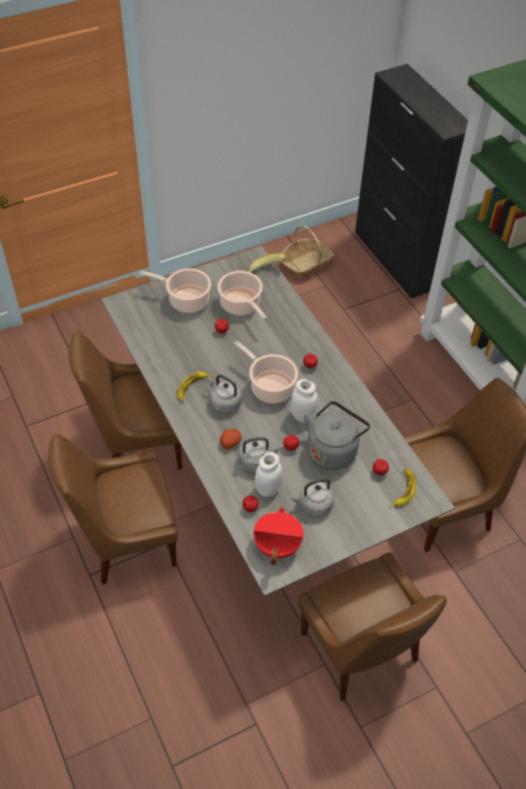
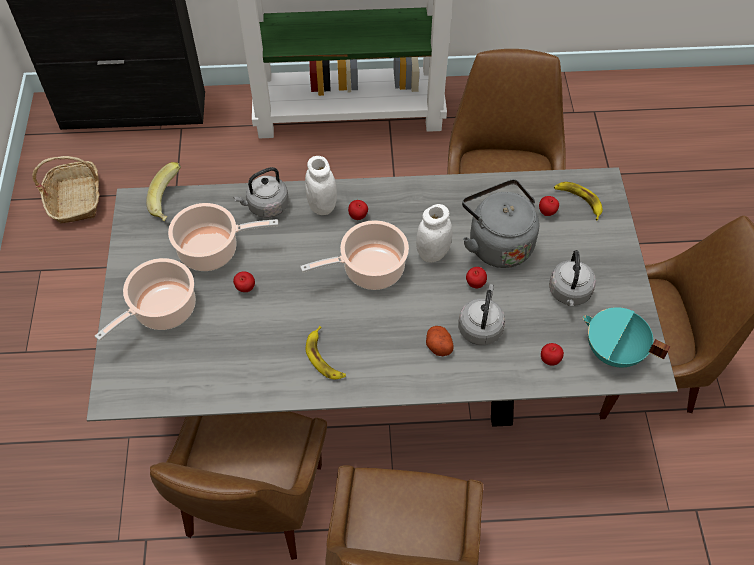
camera: 65 degrees left, 5 degrees up
grey kettle [207,375,242,414] -> grey kettle moved to [233,167,289,218]
red cooking pot [253,506,304,566] -> turquoise cooking pot [583,307,671,367]
white jar [255,452,283,497] -> white jar moved to [305,156,337,215]

